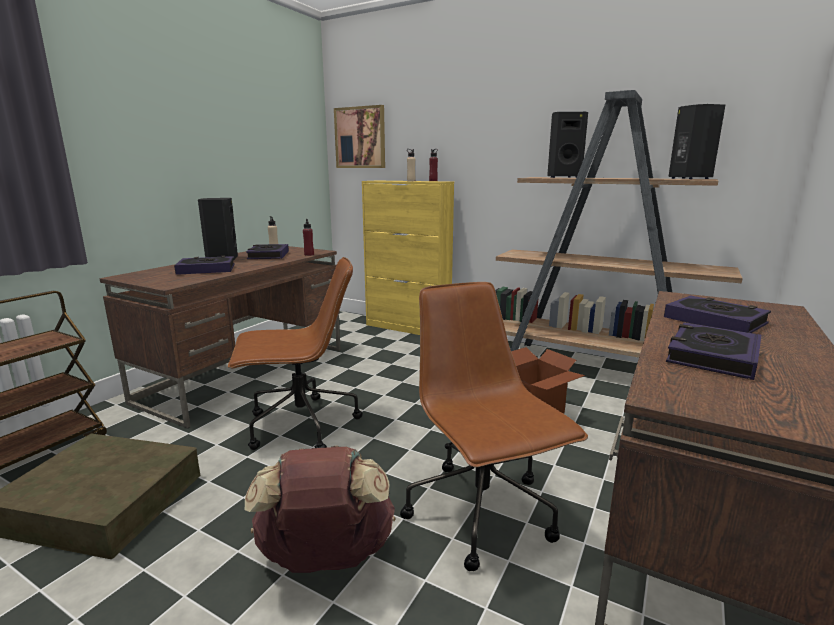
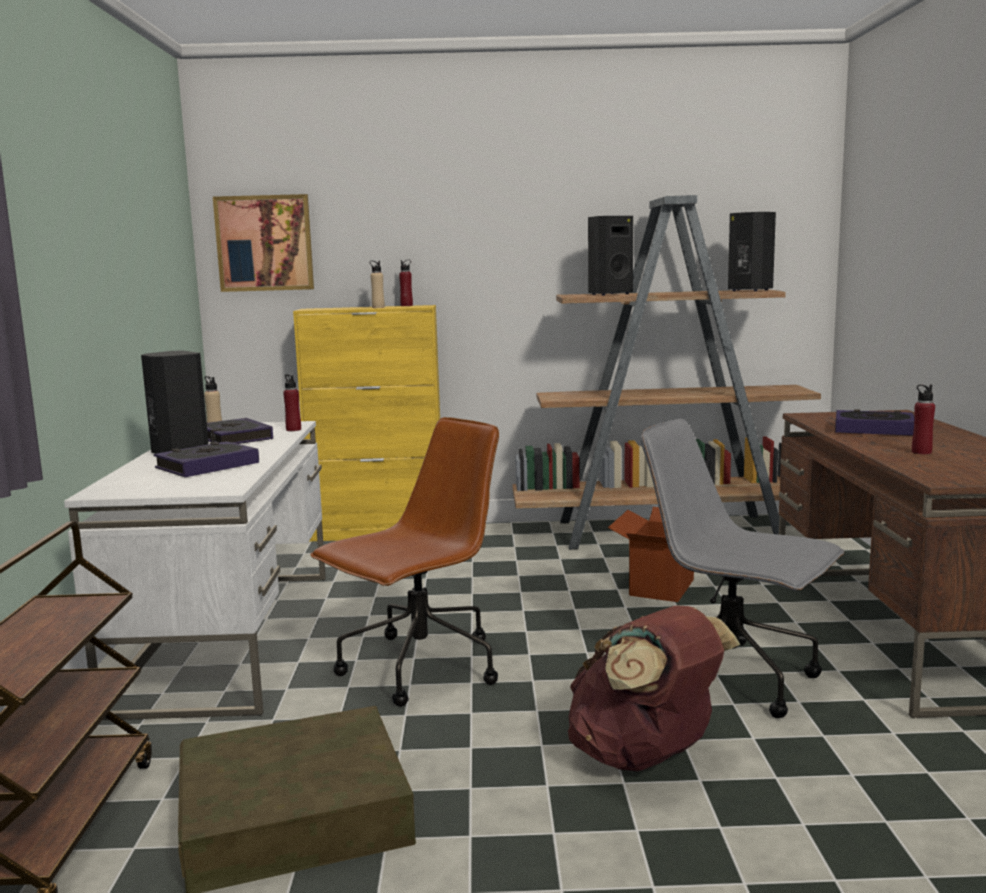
camera: 30 degrees left, 5 degrees down
brown desk [99,246,341,428] -> white desk [64,421,326,720]
brown office chair [400,282,588,571] -> grey office chair [641,419,844,718]
book [666,322,761,380] -> red bottle [912,384,935,454]

